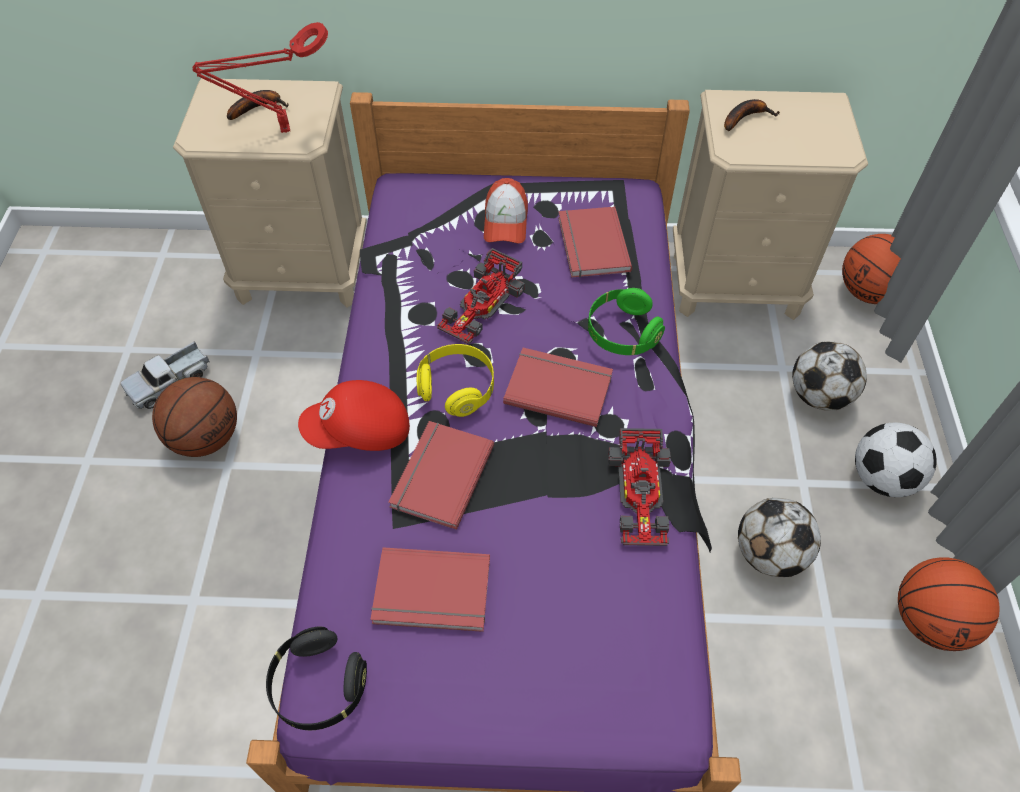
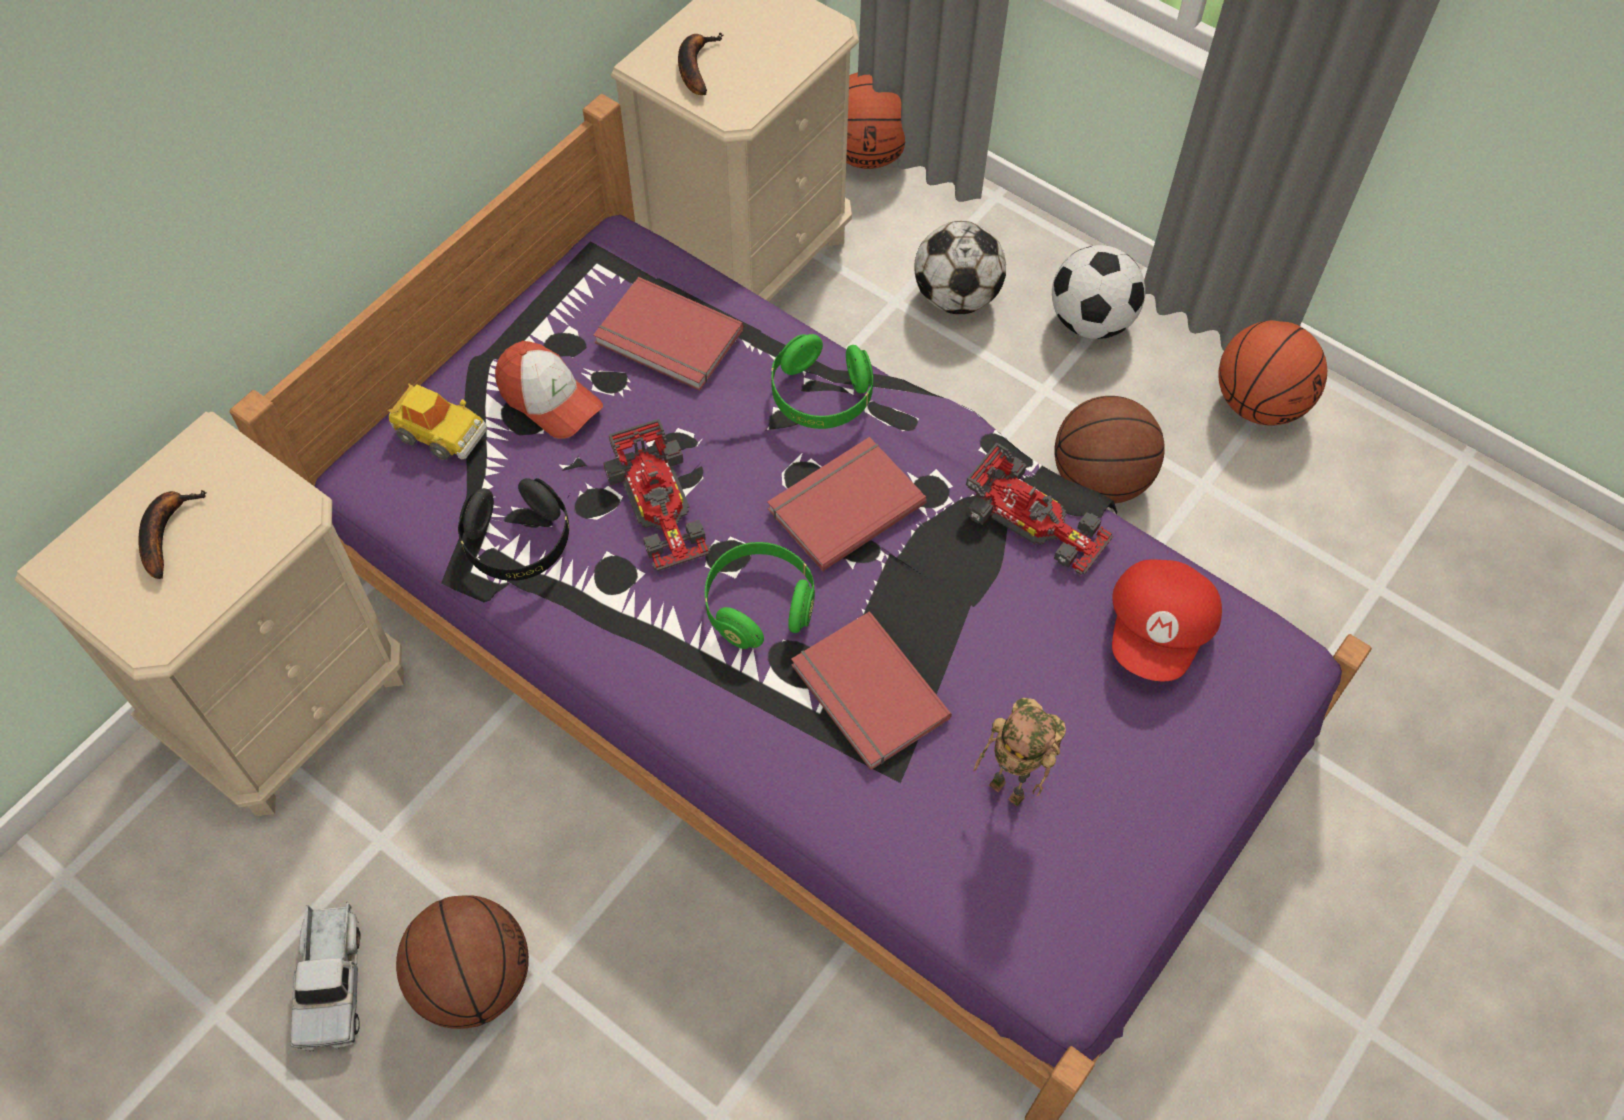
camera: 55 degrees left, 5 degrees up
red table lamp [192,22,328,133] -> none
black headphones [266,627,367,730] -> black headphones moved to [458,478,569,581]
red cap [298,380,410,451] -> red cap moved to [1112,560,1222,681]
red book [370,547,490,632] -> toy robot [974,698,1066,807]
yellow headphones [417,344,494,417] -> green headphones [705,542,815,649]
football [738,498,821,577] -> basketball [1054,396,1165,503]
none -> toy car [387,383,487,460]

